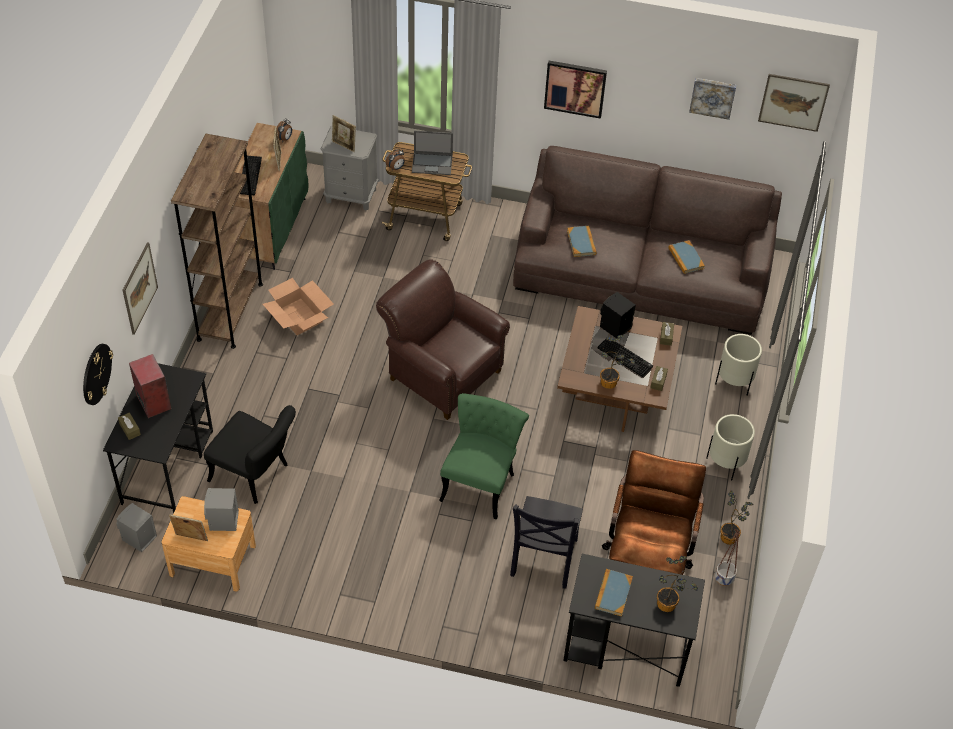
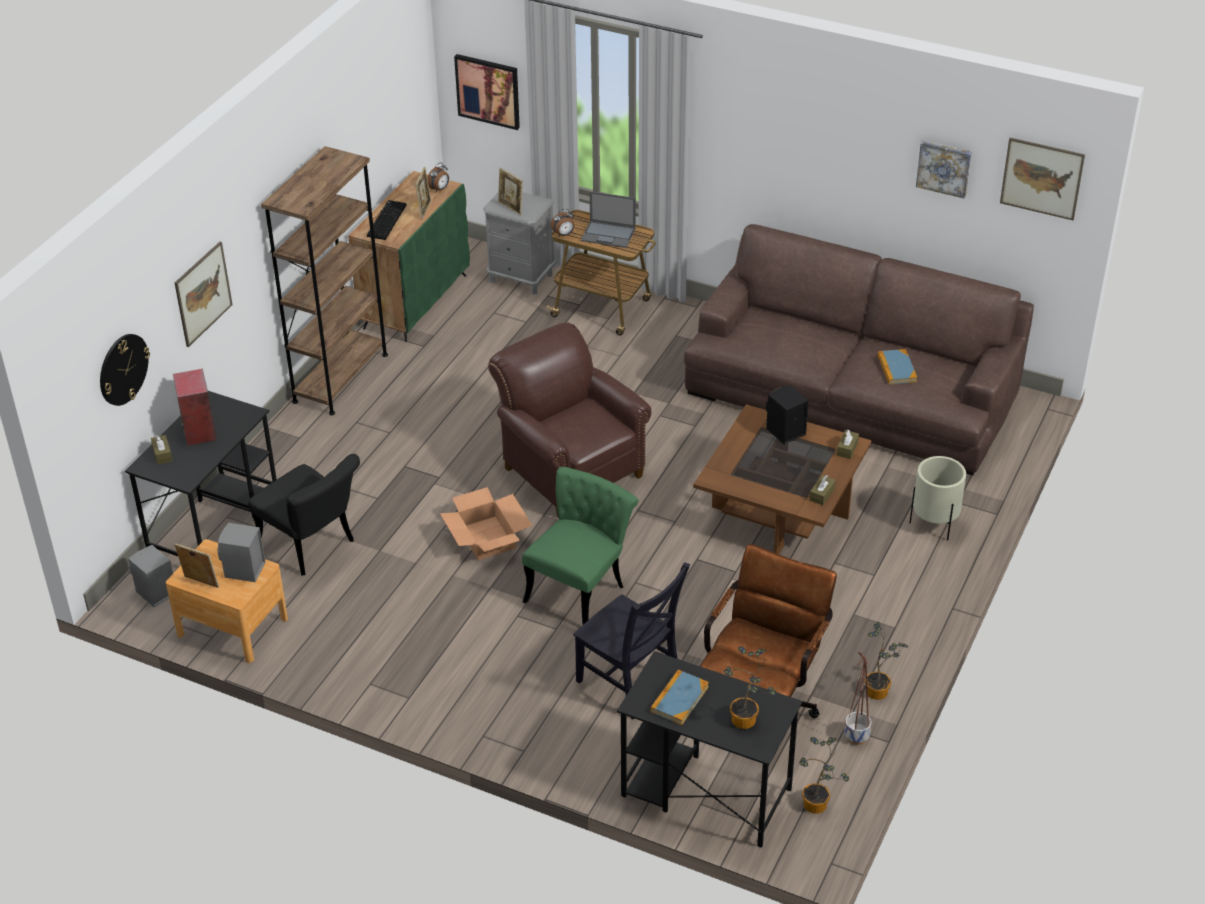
camera: 15 degrees right, 10 degrees down
cardboard box [263,278,334,335] -> cardboard box moved to [440,487,533,560]
black chair [510,496,583,589] -> black chair turned 75 degrees counterclockwise [573,562,691,720]
picture [544,61,607,119] -> picture moved to [454,54,520,130]
book [567,226,597,257] -> none
keyboard [598,339,653,377] -> none
potted plant [600,335,635,389] -> potted plant moved to [799,737,849,814]
beige planter [706,414,755,481] -> none

